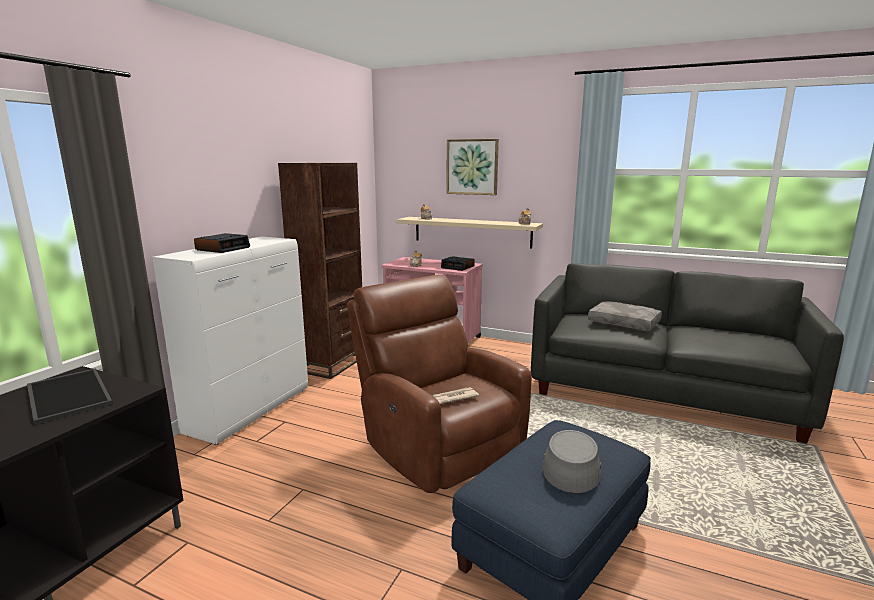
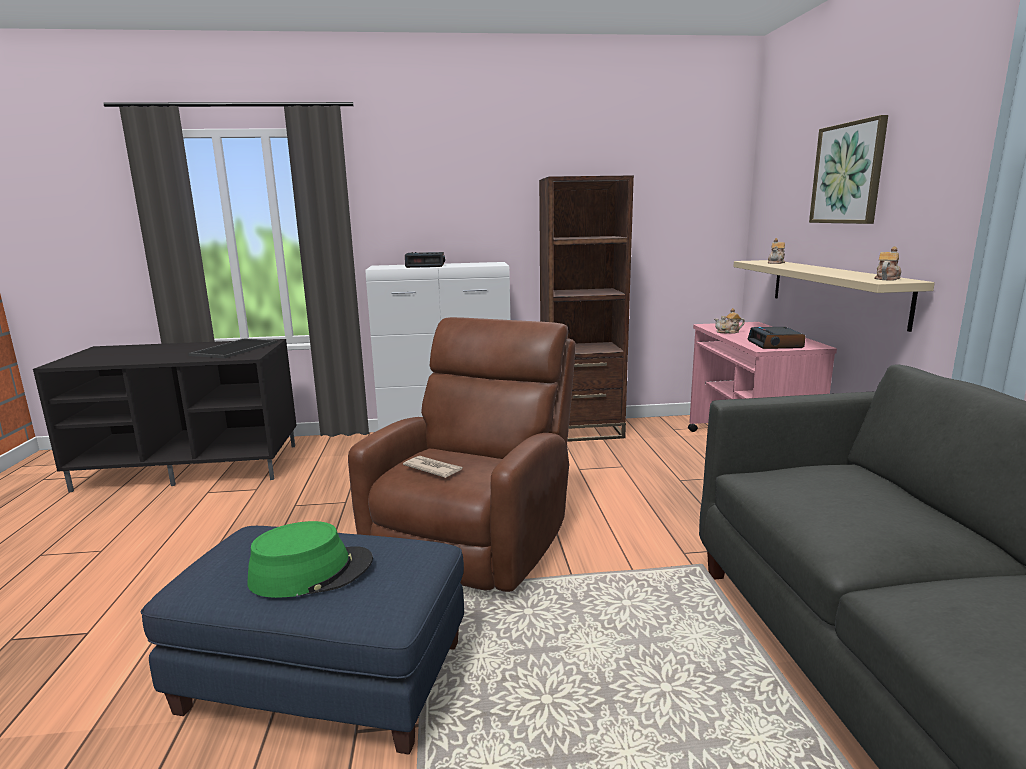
camera: 60 degrees right, 0 degrees up
grey hat [542,430,602,493] -> green hat [247,521,373,598]
grey pillow [588,301,662,331] -> none

